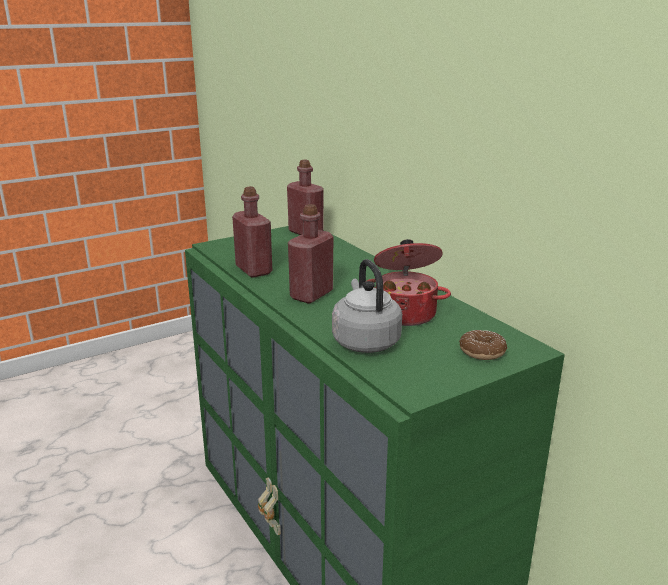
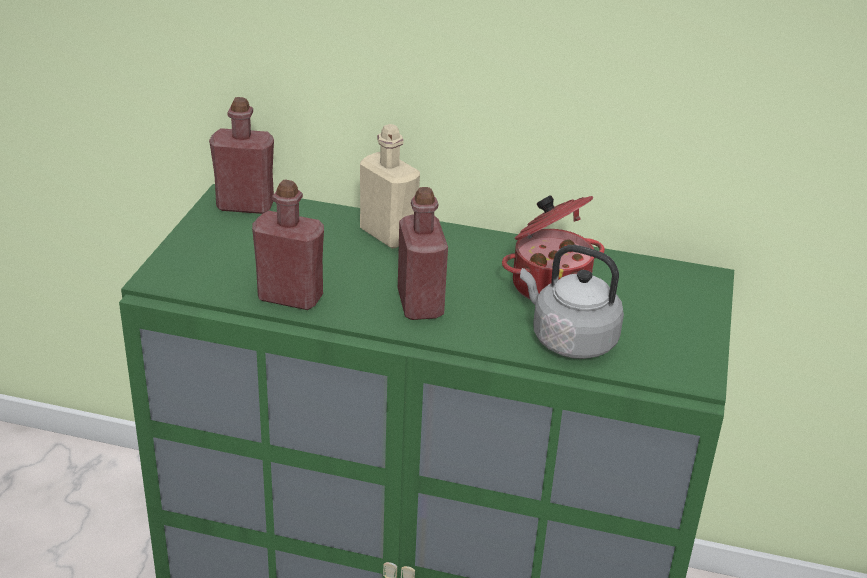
camera: 45 degrees left, 10 degrees up
donut [459,330,507,360] -> none
none -> beige bottle [360,124,420,249]

